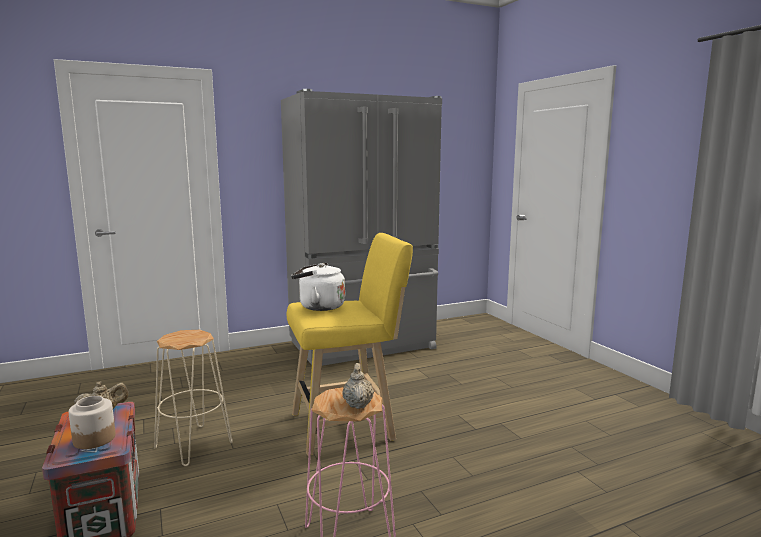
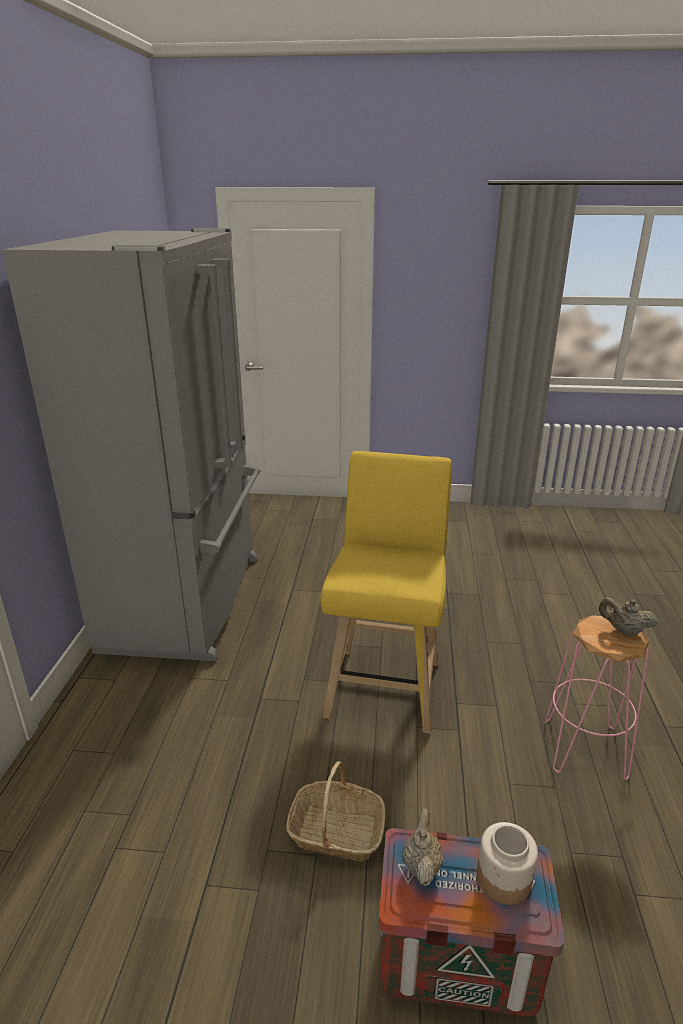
camera: 60 degrees left, 15 degrees up
beige stool [154,330,233,466] -> basket [286,761,386,862]
white kettle [291,262,345,311] -> none

